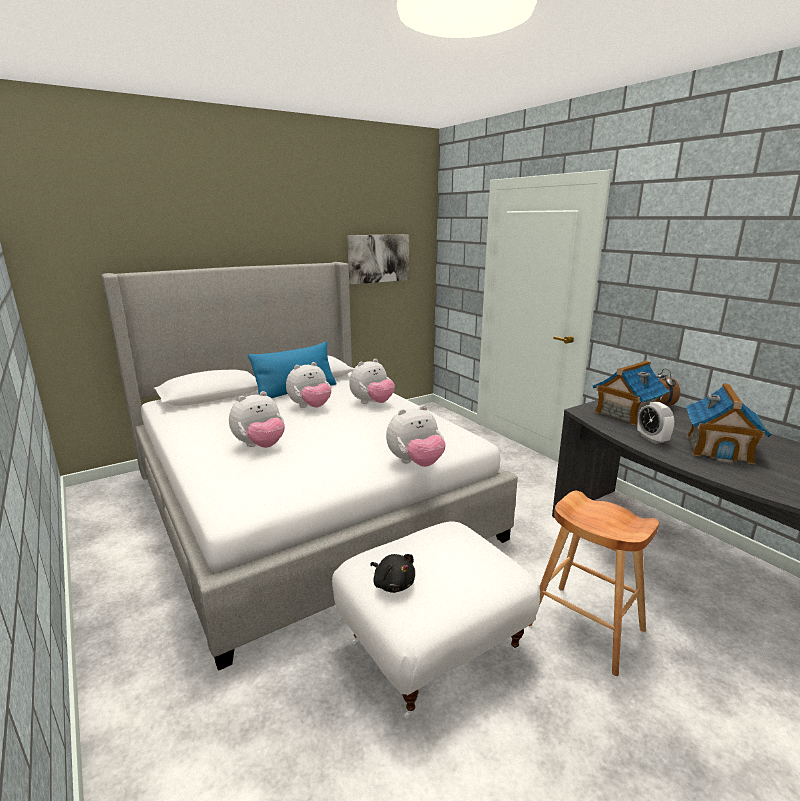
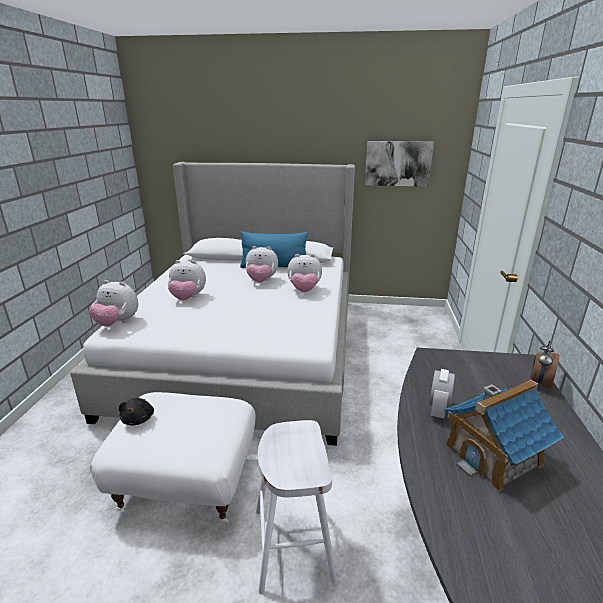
camera: 40 degrees right, 5 degrees up
plush toy [386,405,446,467] -> plush toy moved to [89,280,138,327]
brown stool [529,491,659,676] -> white stool [256,420,337,594]
toy house [593,360,669,426] -> none

